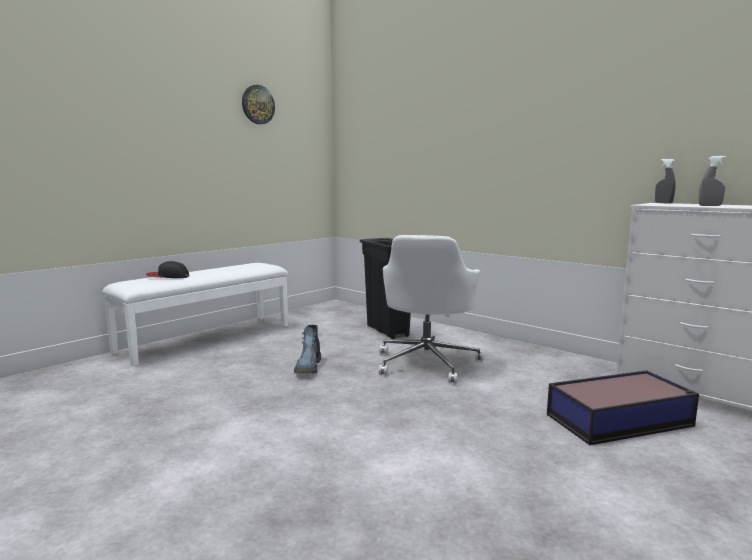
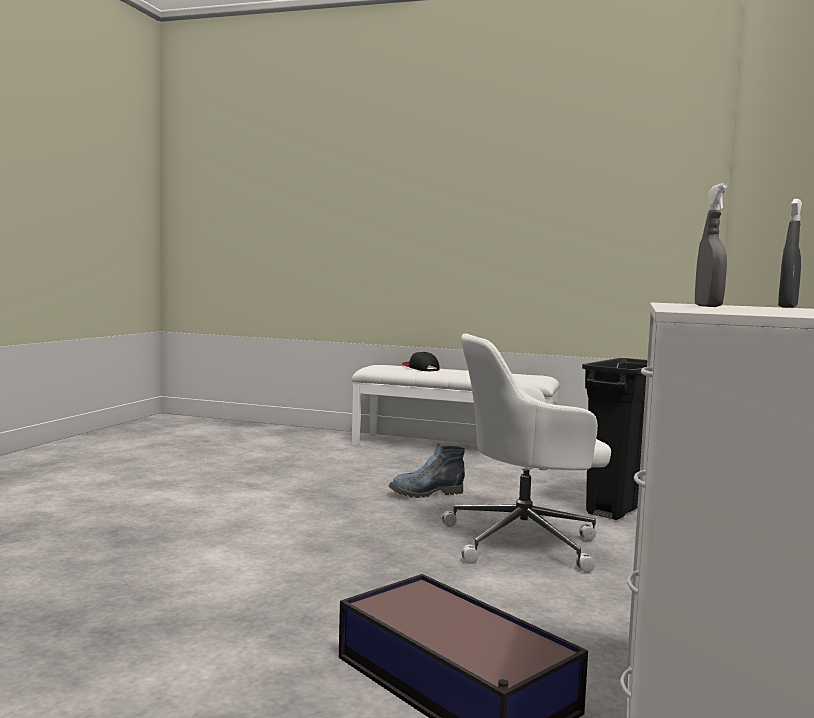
camera: 65 degrees right, 5 degrees down
wall clock [242,85,275,124] -> none

